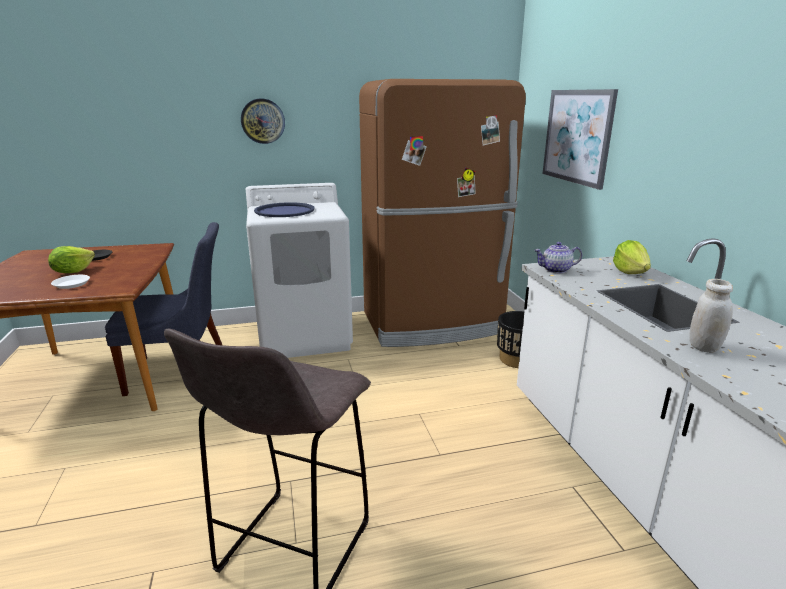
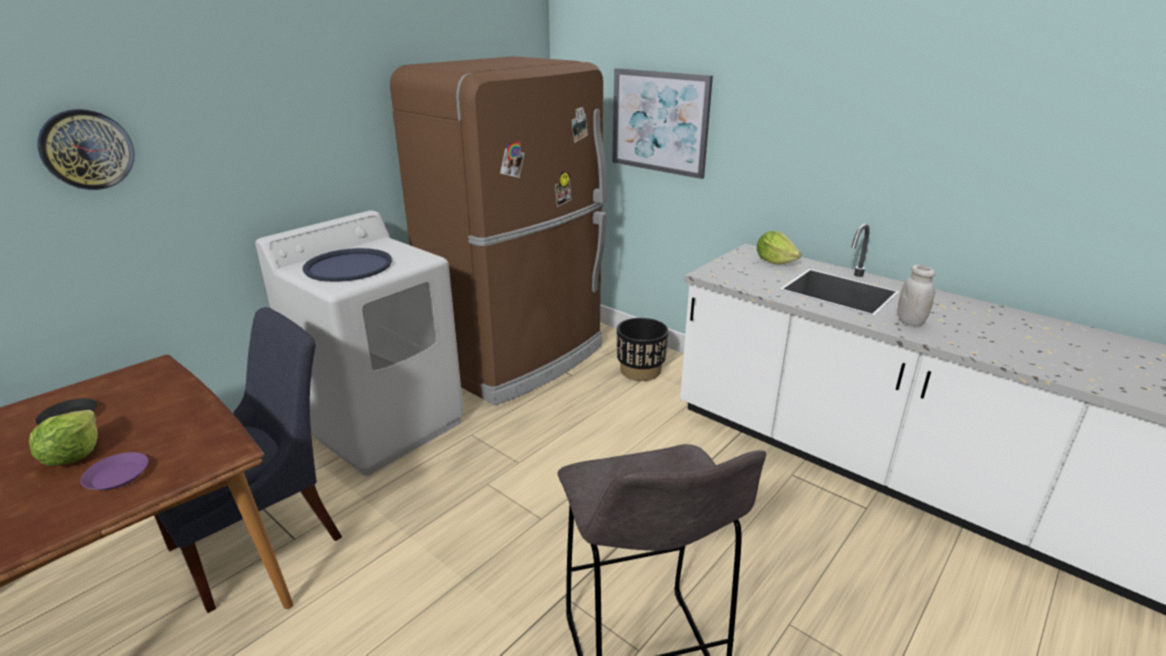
camera: 35 degrees left, 5 degrees up
white plate [51,275,90,289] -> purple plate [80,452,149,490]
wall clock [241,98,285,144] -> wall clock moved to [38,109,135,190]
teapot [534,242,582,273] -> none

